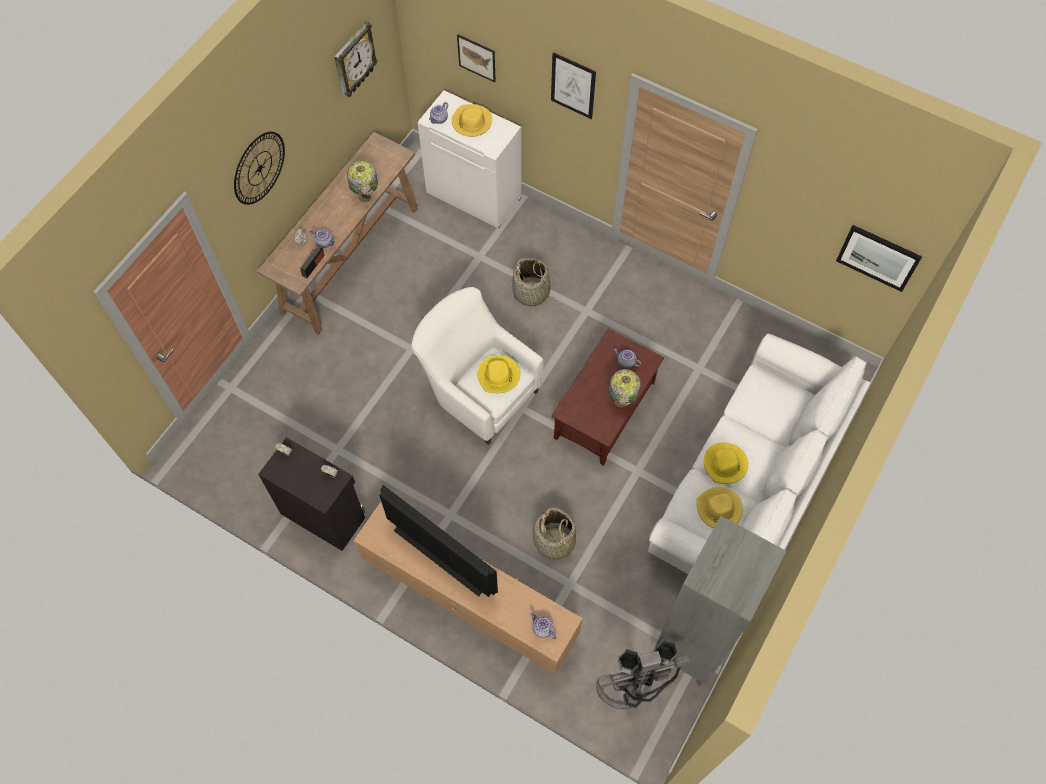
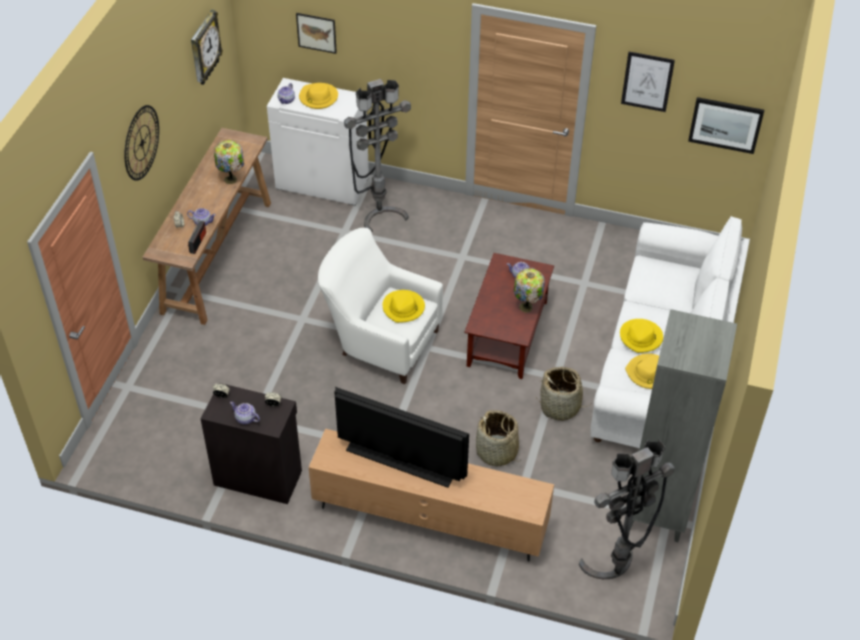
camera: 15 degrees left, 15 degrees down
basket [511,258,556,306] -> basket moved to [536,367,589,421]
teapot [530,612,557,639] -> teapot moved to [230,402,260,424]
picture [551,52,596,119] -> picture moved to [621,52,675,112]
none -> grey floor lamp [344,79,411,232]

